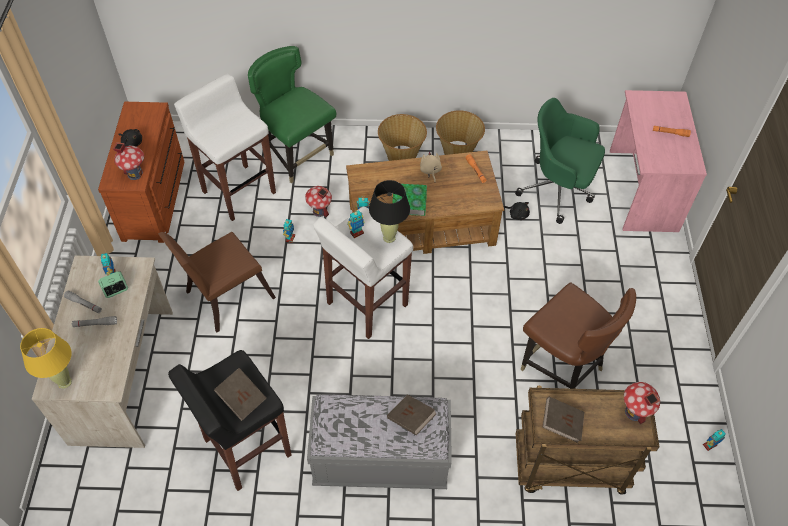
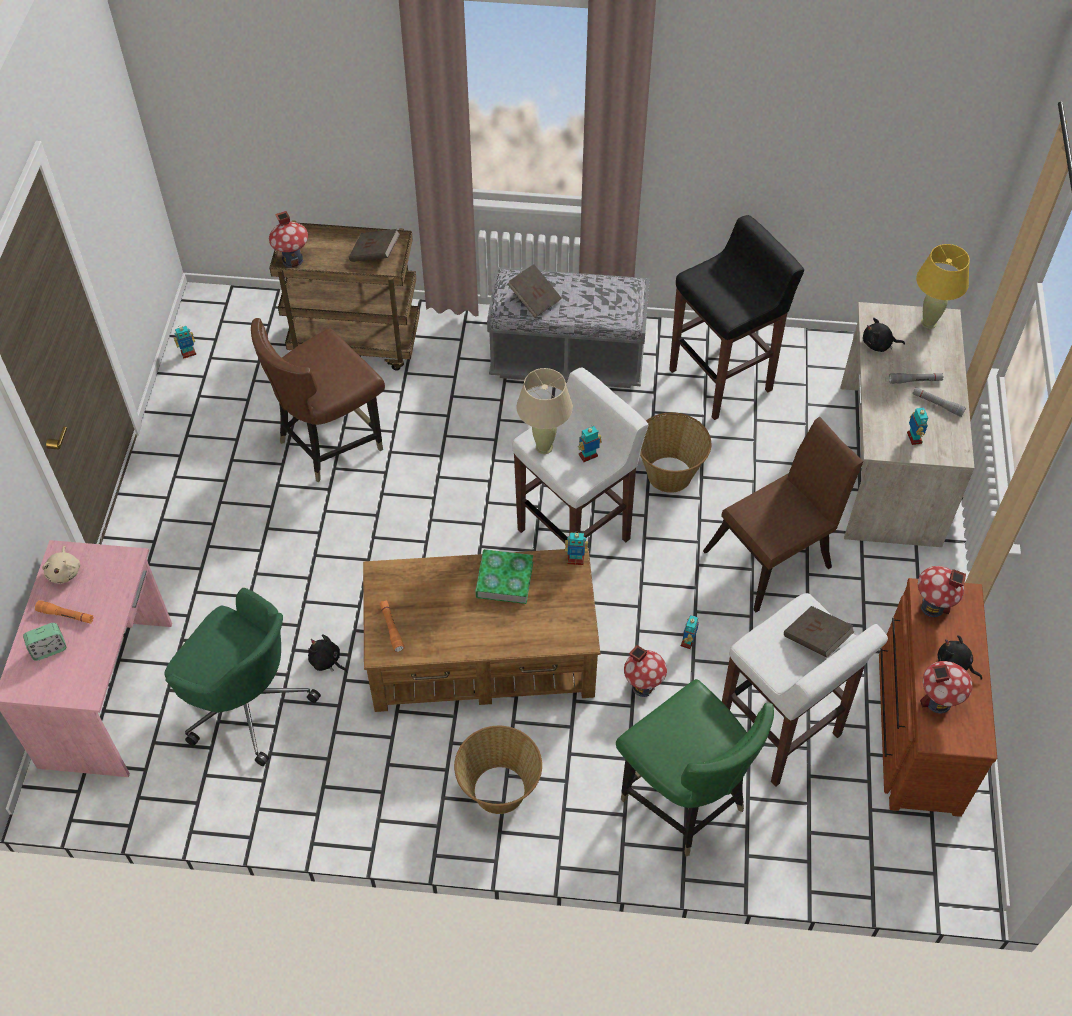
camera: 175 degrees left, 0 degrees up
alarm clock [98,271,128,298] -> alarm clock moved to [23,623,67,661]
brown book [214,368,266,421] -> brown book moved to [784,606,855,657]
black table lamp [369,180,410,243] -> beige table lamp [517,368,573,454]
beige plush toy [420,151,442,182] -> beige plush toy moved to [42,546,80,584]
basket [436,110,485,155] -> basket moved to [640,412,711,493]
brown chair [520,283,636,389] -> brown chair turned 90 degrees counterclockwise [251,318,385,482]
none -> black plush toy [863,318,905,352]
none -> toy house [920,661,973,713]

